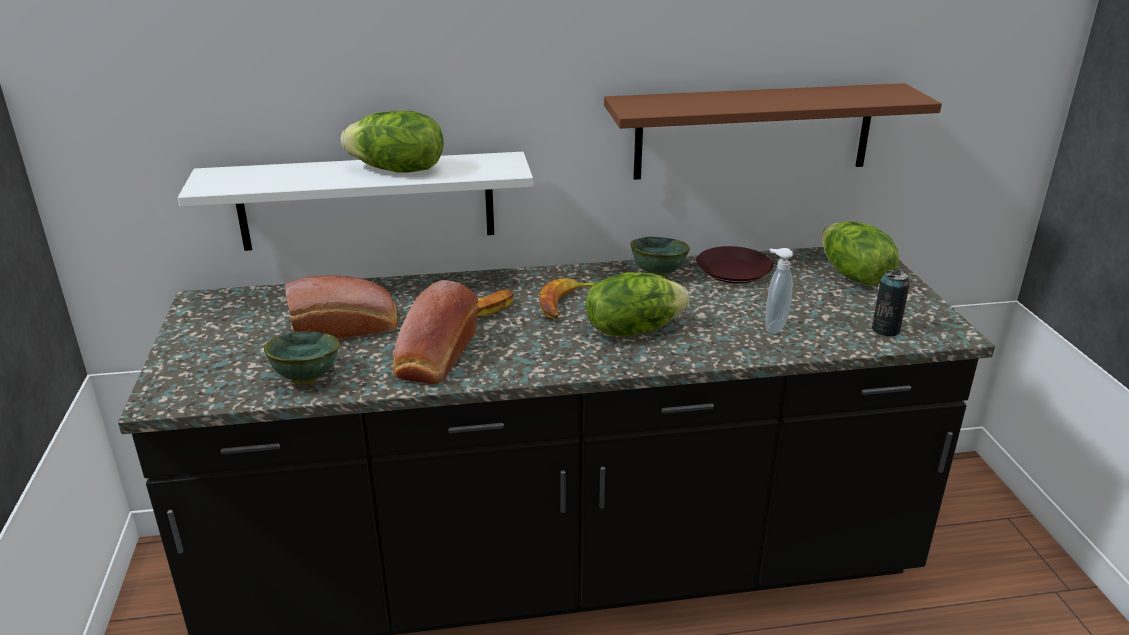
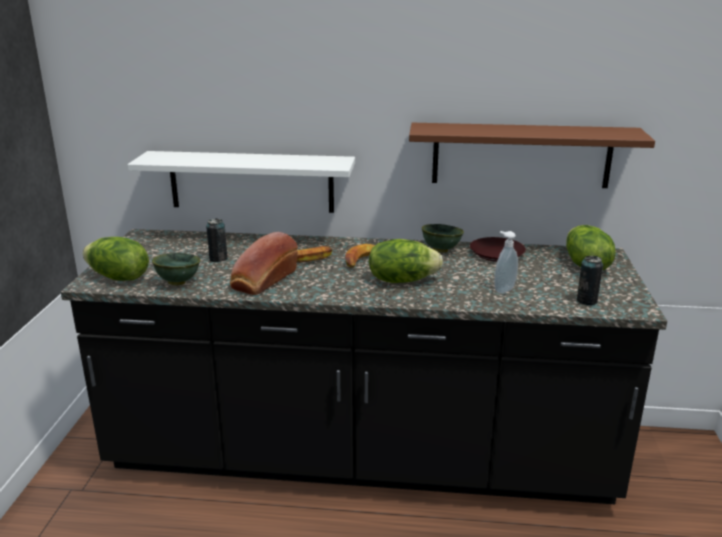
camera: 15 degrees right, 5 degrees down
bread [285,276,397,340] -> can [206,218,228,262]
lettuce [341,111,443,173] -> lettuce moved to [83,237,149,281]

